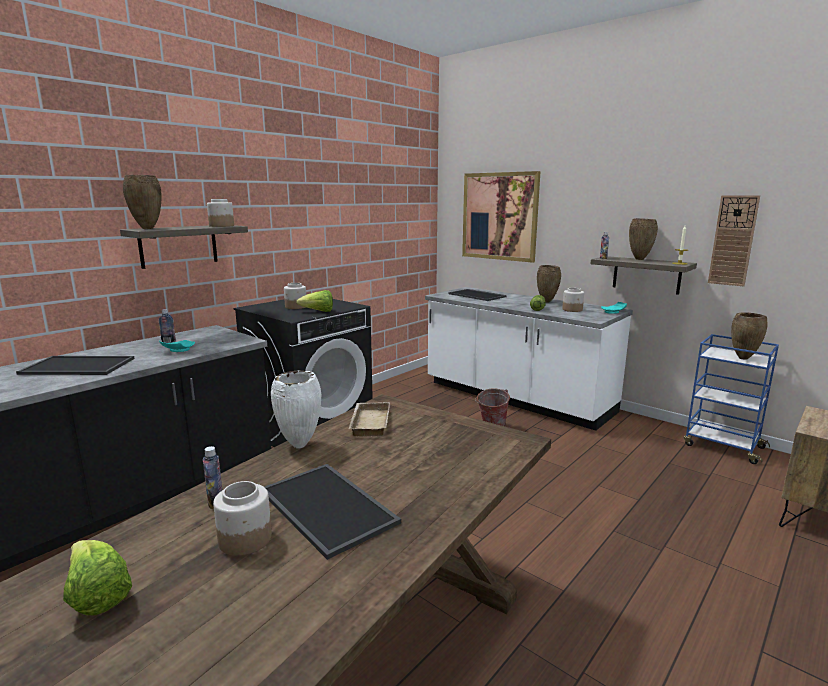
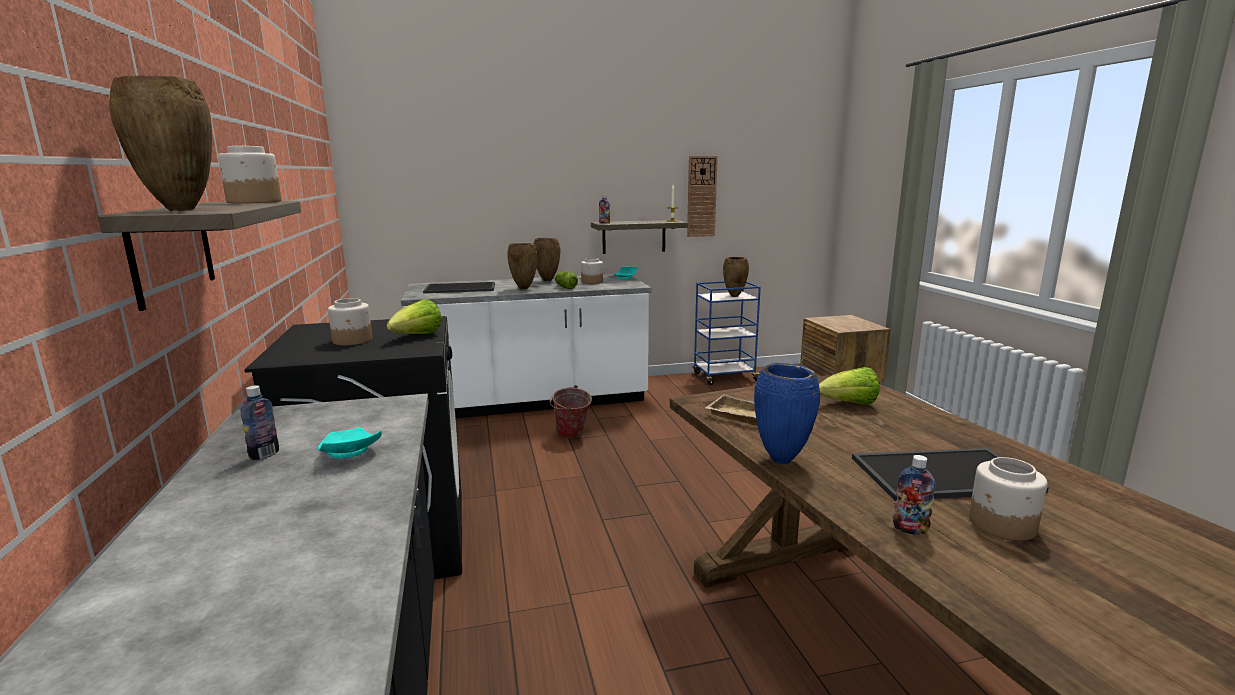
camera: 55 degrees left, 0 degrees up
tray [16,356,134,375] -> none
lettuce [63,540,132,616] -> lettuce moved to [819,367,880,405]
white vase [271,371,321,448] -> blue vase [754,363,820,464]
picture [462,171,541,263] -> none
brown vase [629,218,658,260] -> brown vase moved to [507,243,537,289]

